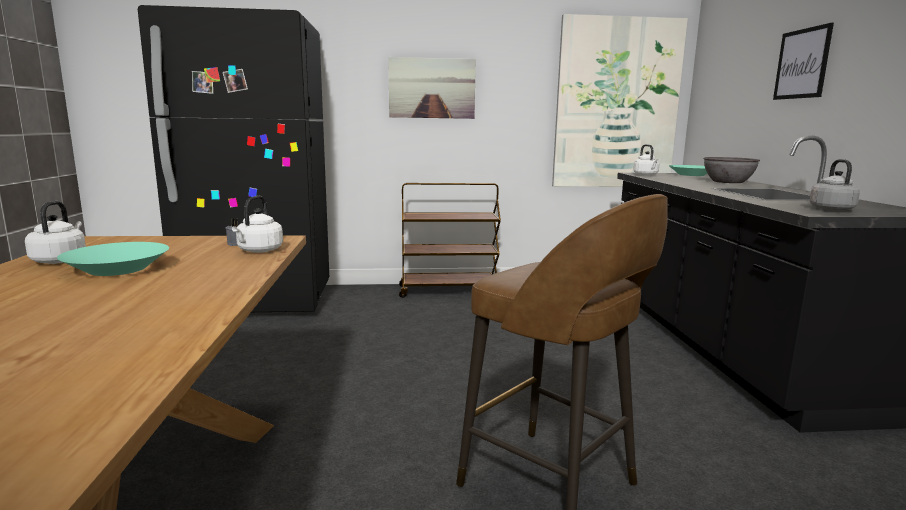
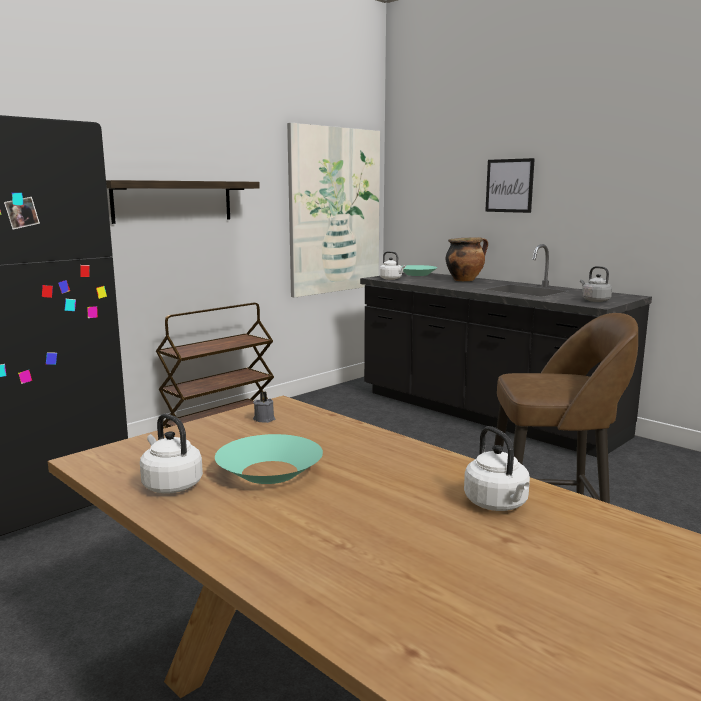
camera: 40 degrees left, 0 degrees up
white kettle [232,196,283,253] -> white kettle moved to [464,426,530,511]
picture [388,57,476,119] -> shelf [106,180,260,224]
grey bowl [703,157,760,183] -> cooking pot [446,237,488,281]

